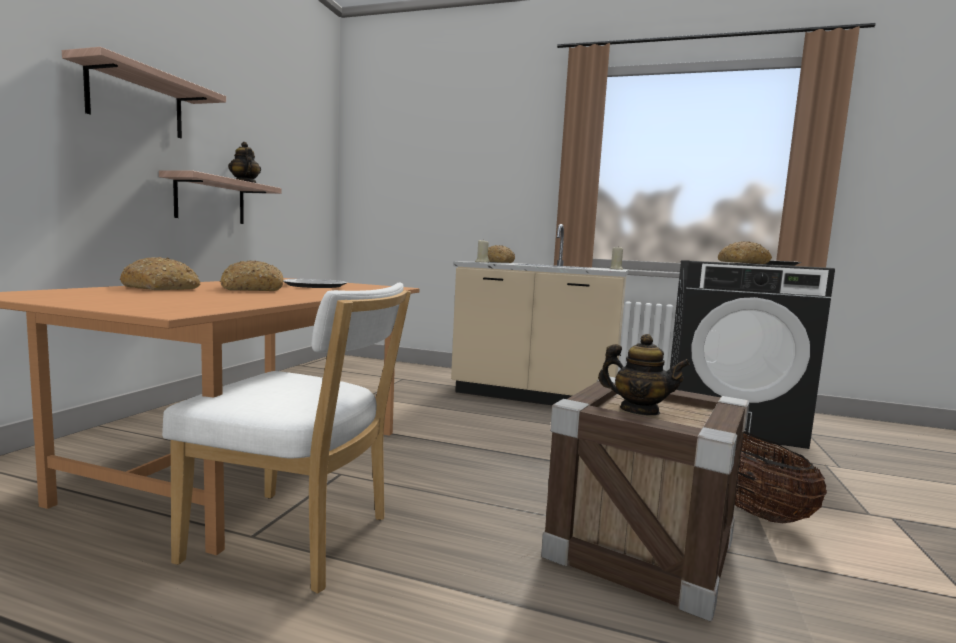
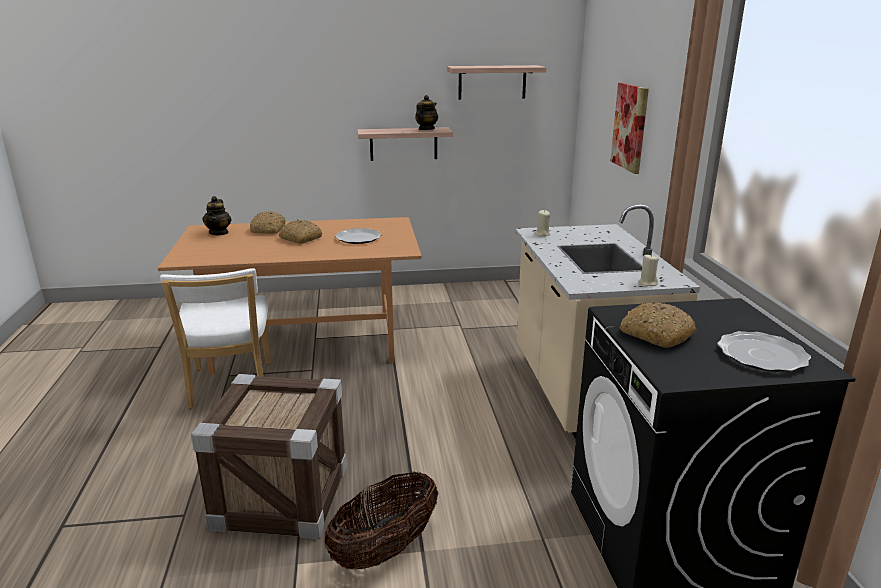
camera: 65 degrees right, 15 degrees up
shelf [62,47,226,138] -> shelf moved to [447,65,546,100]
bread [488,245,515,263] -> none
teapot [598,334,691,415] -> teapot moved to [202,196,232,235]
none -> picture [610,83,649,174]

